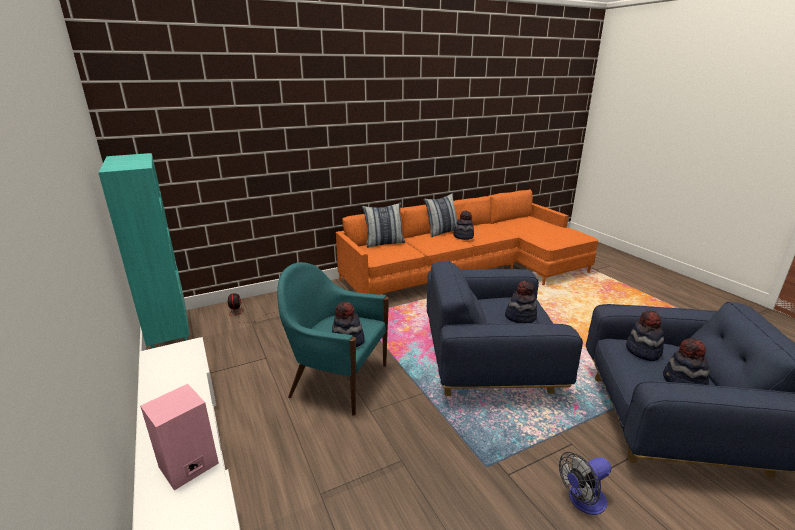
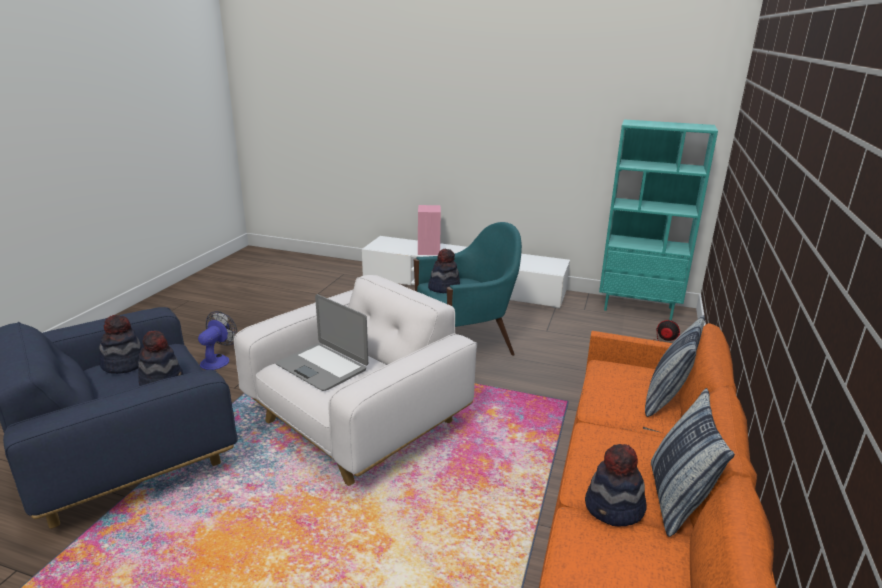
camera: 135 degrees right, 0 degrees up
blue armchair [427,261,583,396] -> white armchair [234,275,477,486]
hat [505,281,537,323] -> laptop [276,294,368,391]

